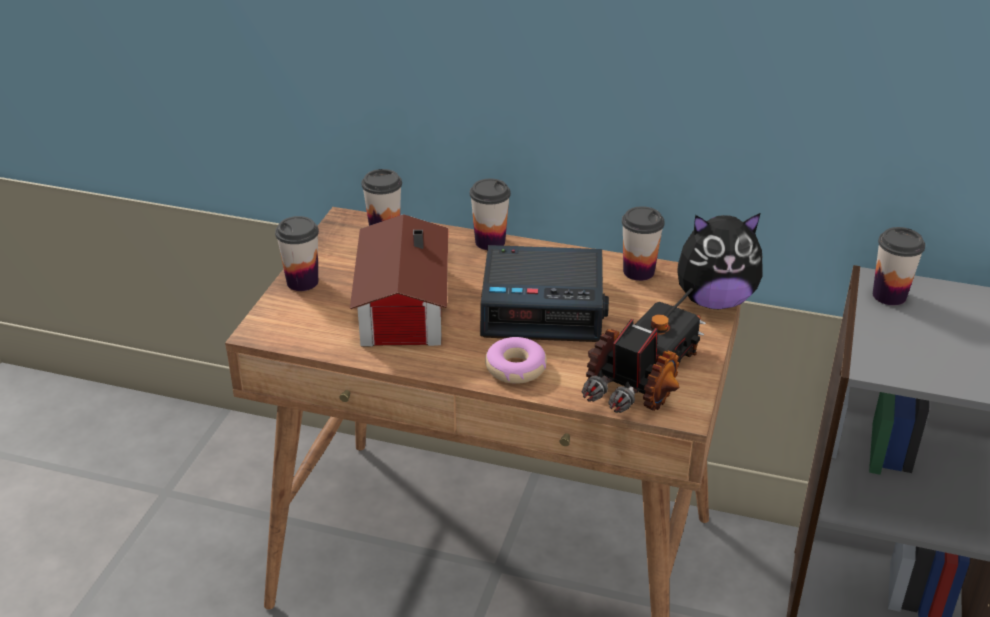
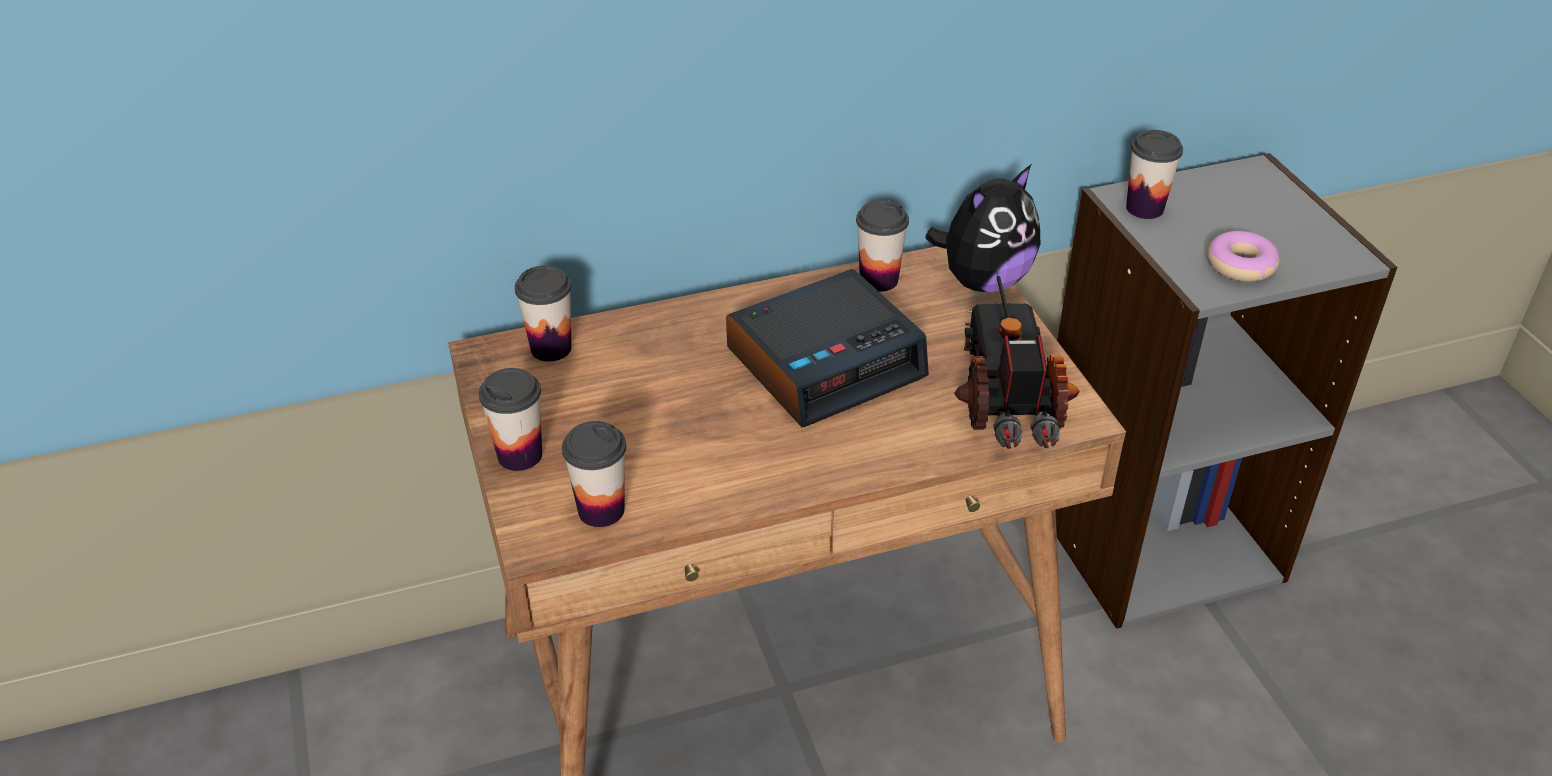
camera: 35 degrees left, 5 degrees up
toy house [350,214,448,347] -> none
cup [470,179,511,250] -> cup moved to [562,421,626,527]
donut [485,337,547,384] -> donut moved to [1208,231,1280,282]

